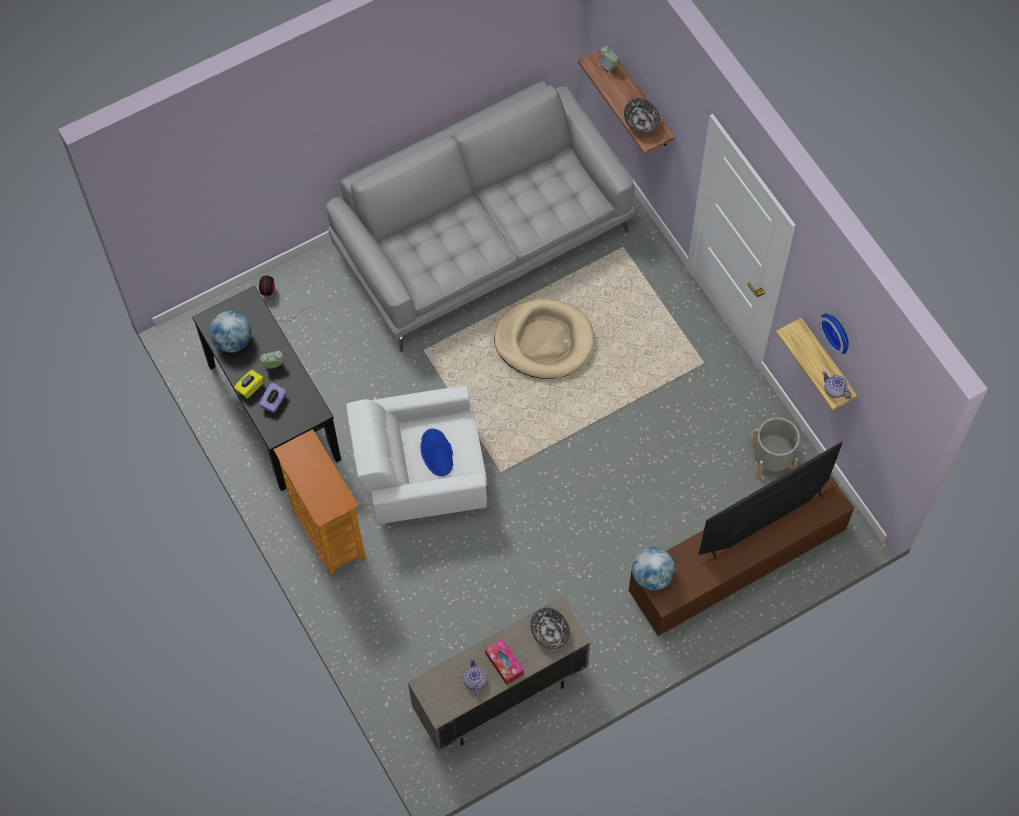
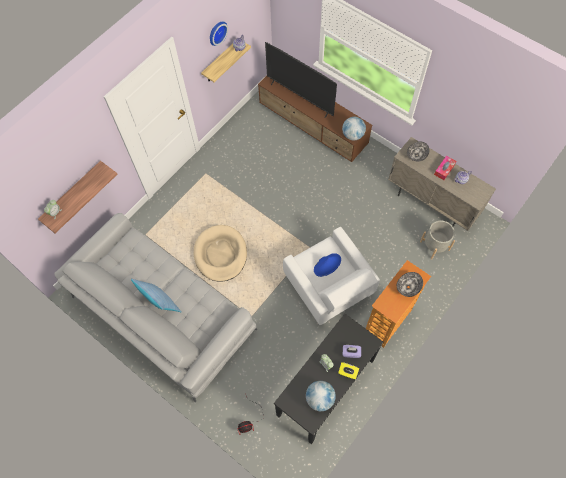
camera: 110 degrees left, 0 degrees up
bowl [624,98,660,133] -> bowl moved to [397,272,423,297]
grey planter [751,417,800,479] -> grey planter moved to [420,221,455,259]
none -> pillow [131,279,181,312]

